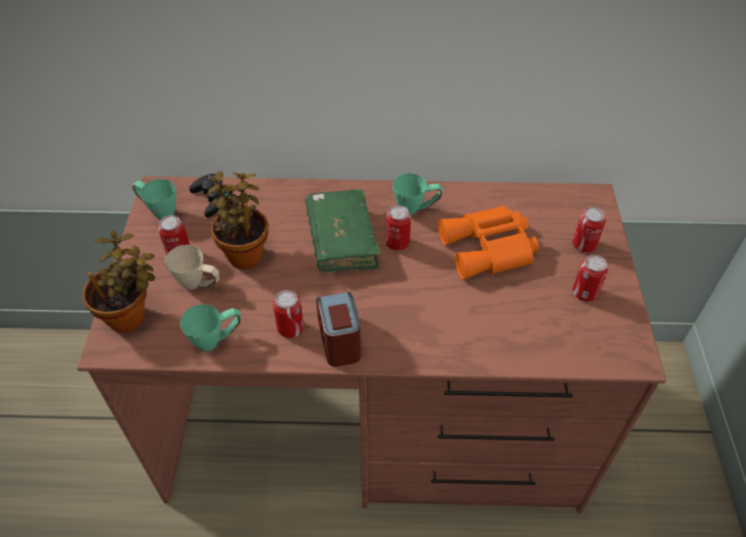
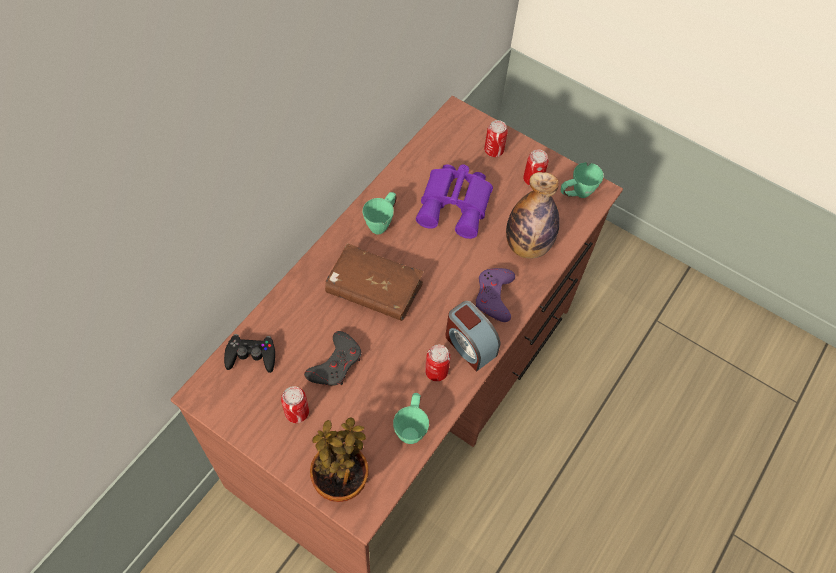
camera: 60 degrees left, 10 degrees up
green mug [132,179,176,220] -> green mug moved to [561,162,604,198]
beige mug [165,245,220,290] -> none
potted plant [207,171,268,269] -> grey game controller [304,331,361,386]
green book [305,189,381,272] -> brown book [325,244,424,321]
alarm clock [316,292,361,367] -> alarm clock turned 150 degrees counterclockwise [445,301,500,372]
can [385,205,411,250] -> none
orange binoculars [438,205,539,279] -> purple binoculars [416,164,493,239]
none -> purple game controller [476,268,515,322]
none -> bottle [506,172,560,259]

